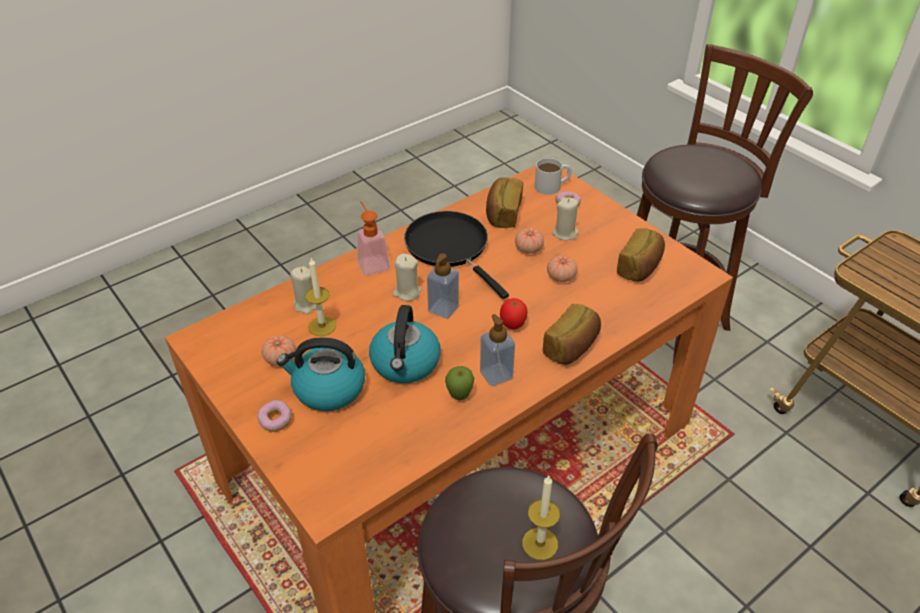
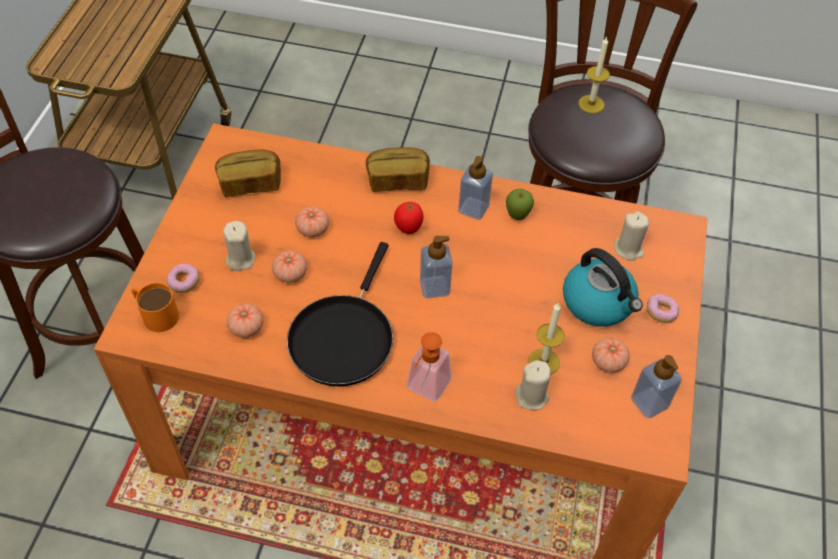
camera: 130 degrees left, 10 degrees up
kettle [369,305,441,383] -> none
beige candle [392,254,422,301] -> beige candle moved to [615,212,649,261]
bread [486,178,523,228] -> tomato [227,304,264,338]
white mug [535,158,571,195] -> orange mug [131,283,179,332]
none -> soap dispenser [631,355,682,418]

